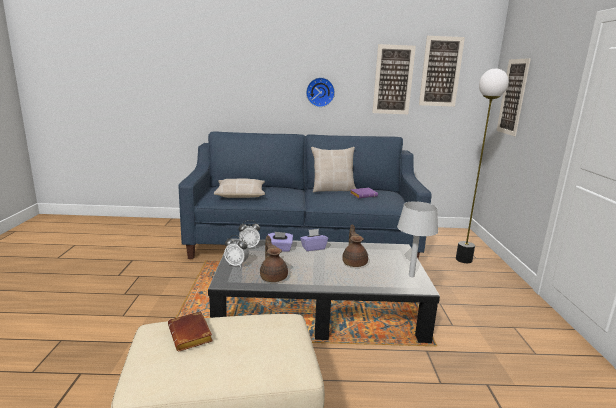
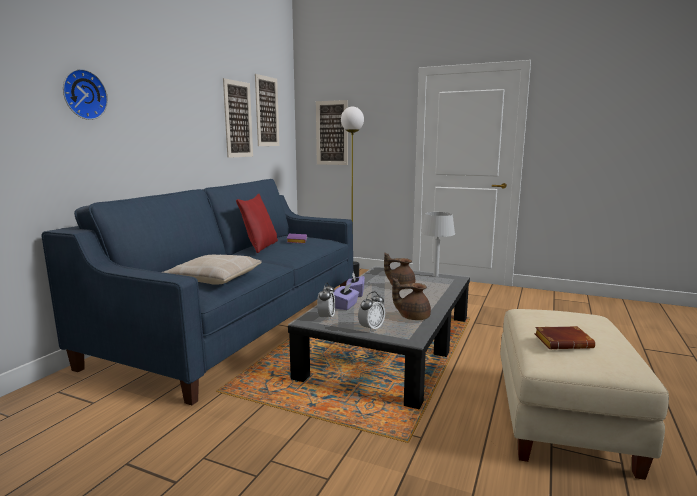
camera: 65 degrees left, 5 degrees down
wall clock [306,77,335,107] -> wall clock moved to [63,69,108,120]
beige pillow [311,147,356,192] -> red pillow [236,194,278,253]

